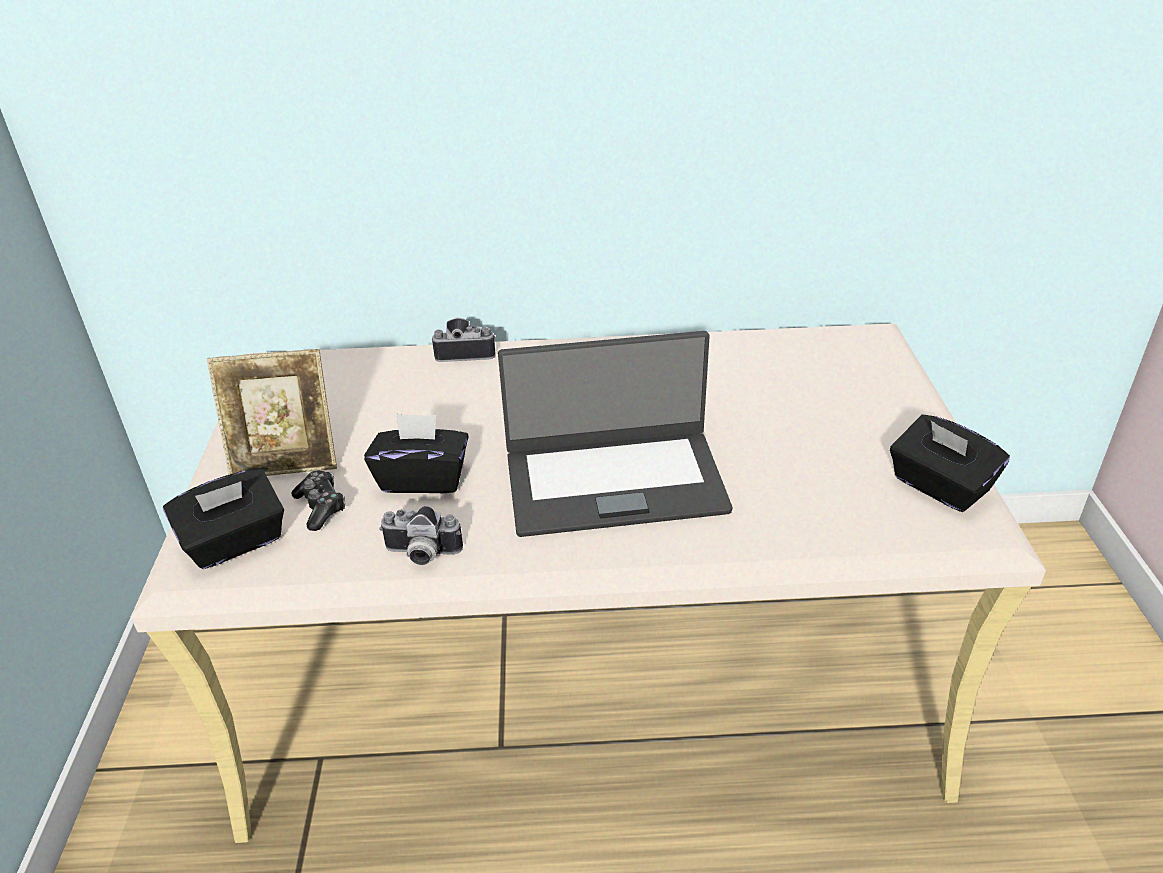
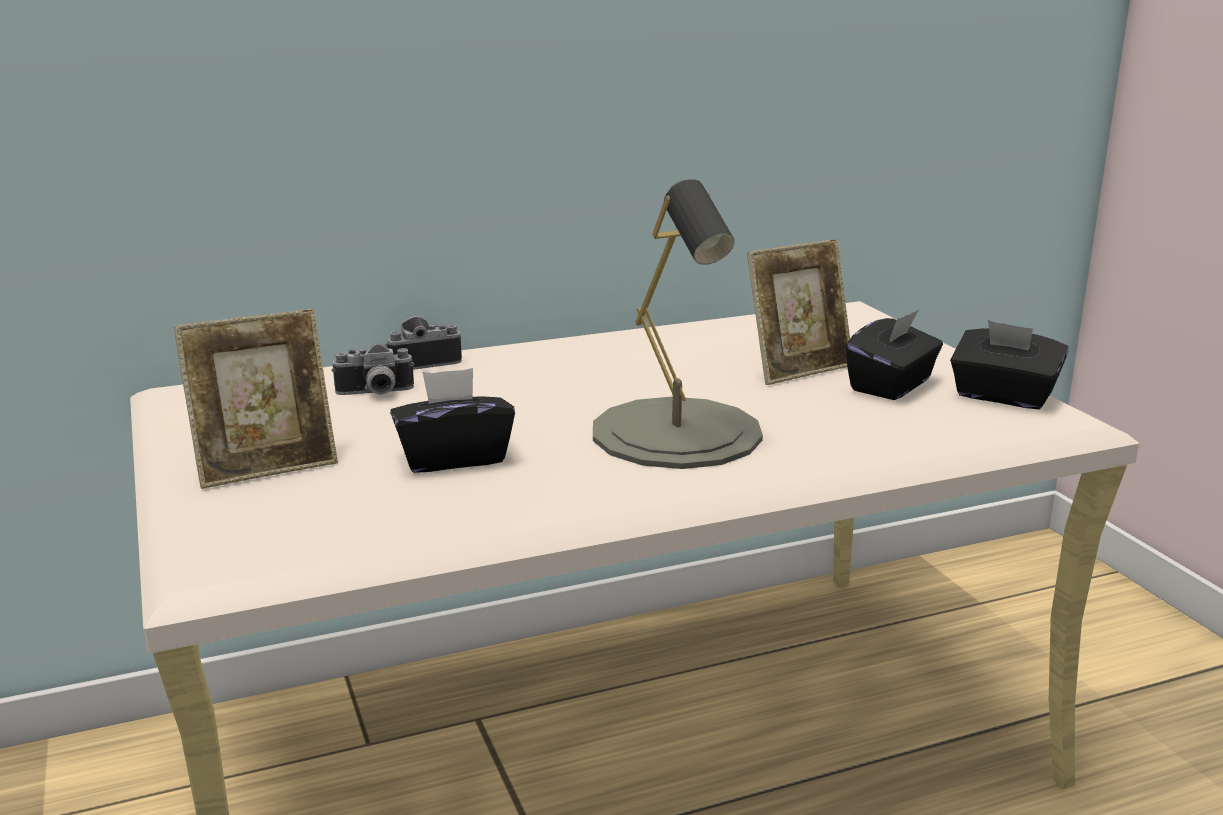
camera: 20 degrees left, 15 degrees down
black tissue box [163,469,284,569] -> black tissue box moved to [846,310,943,400]
game controller [291,470,345,531] -> none
camera [379,506,463,565] -> camera moved to [331,343,415,395]
laptop [498,331,733,537] -> grey table lamp [593,179,763,469]
none -> picture frame [747,239,850,385]

